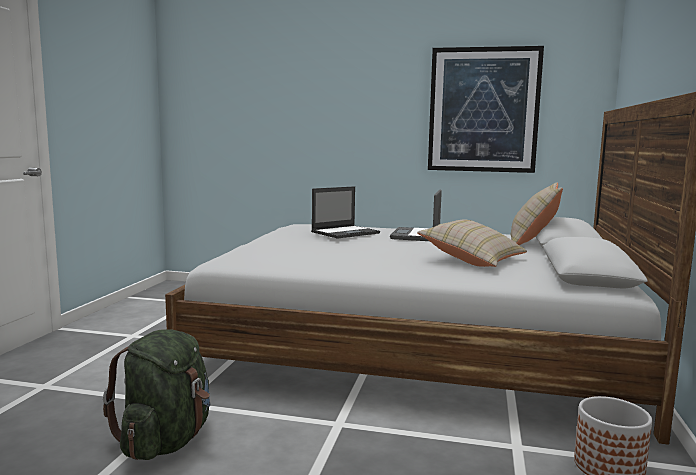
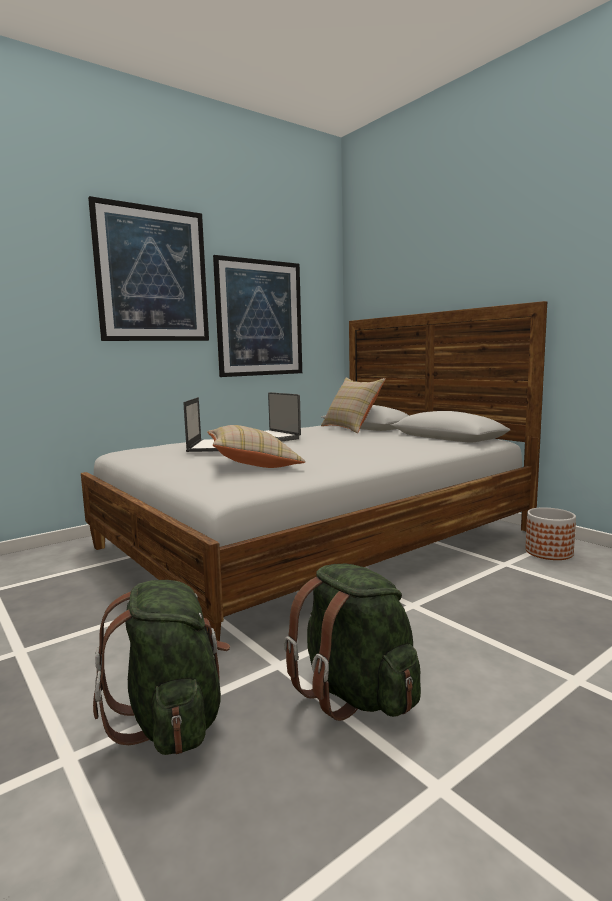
camera: 50 degrees left, 0 degrees up
beige pillow [417,219,527,267] -> beige pillow moved to [207,425,306,468]
none -> picture [88,196,209,341]
none -> green backpack [93,580,230,755]

